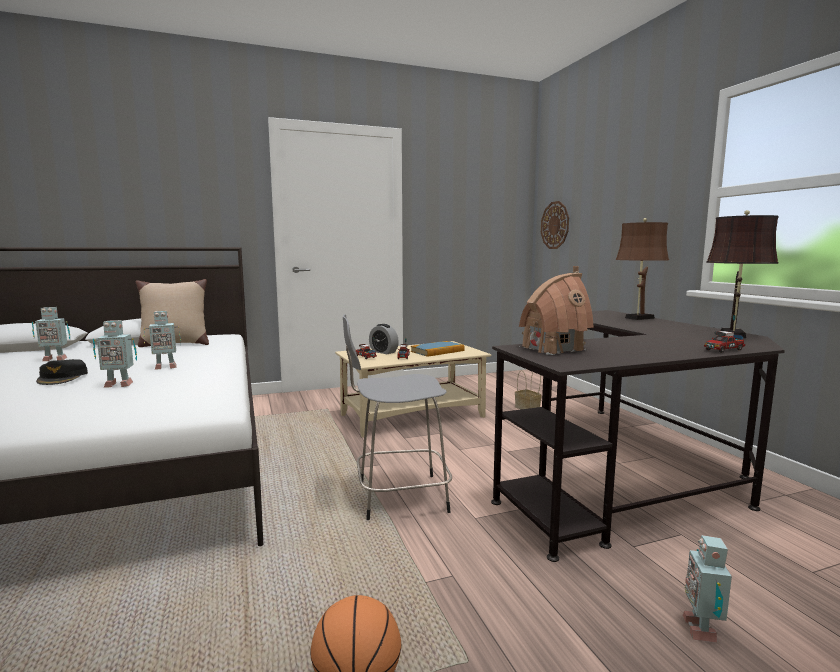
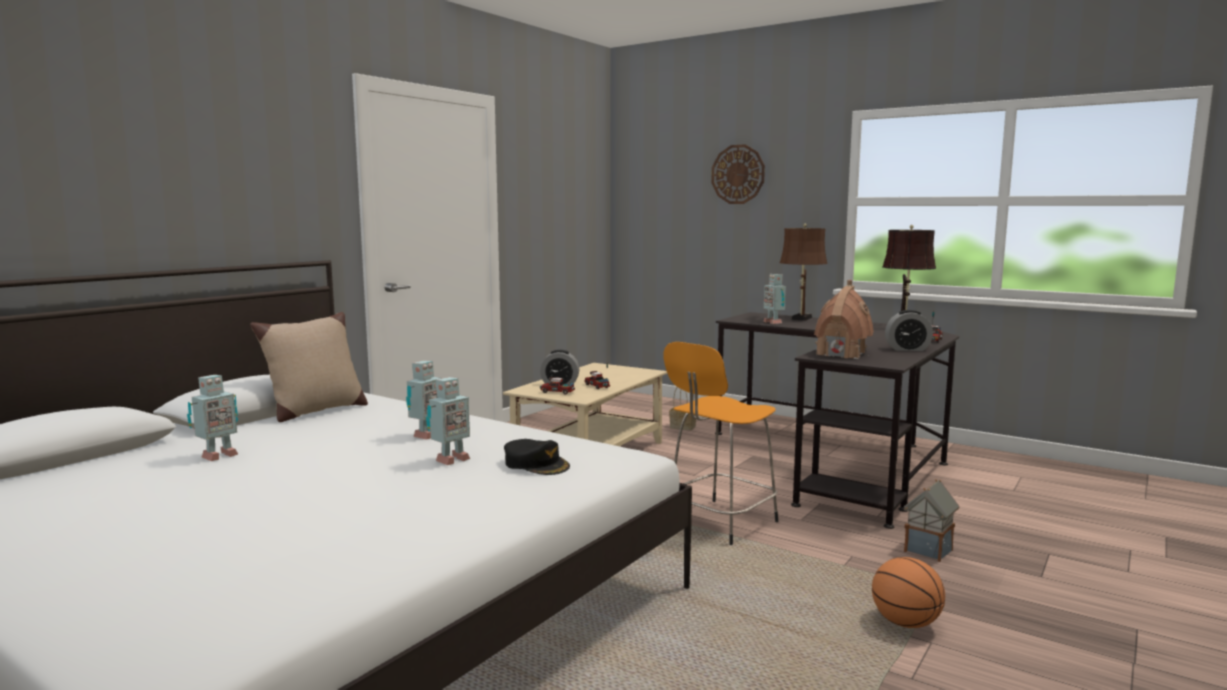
camera: 35 degrees left, 0 degrees up
black cap [36,359,88,385] -> black cap moved to [504,439,570,475]
grey stool [343,314,452,520] -> orange stool [663,342,778,545]
book [411,341,465,357] -> none
wall clock [541,201,569,249] -> wall clock moved to [711,144,765,204]
toy robot [683,535,732,643] -> toy robot moved to [763,274,786,324]
none -> alarm clock [885,310,933,351]
none -> toy house [904,479,960,562]

